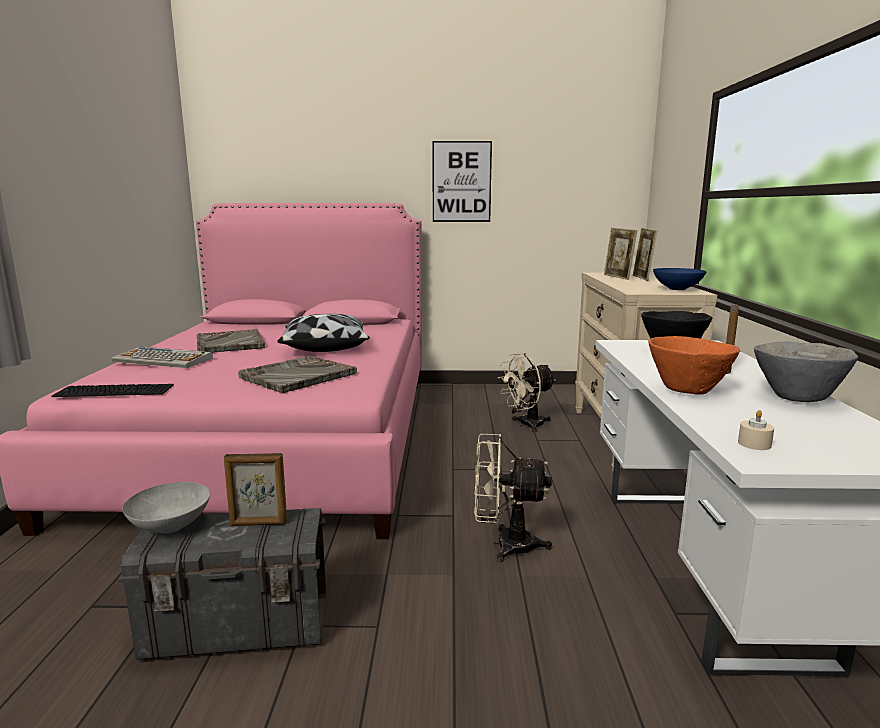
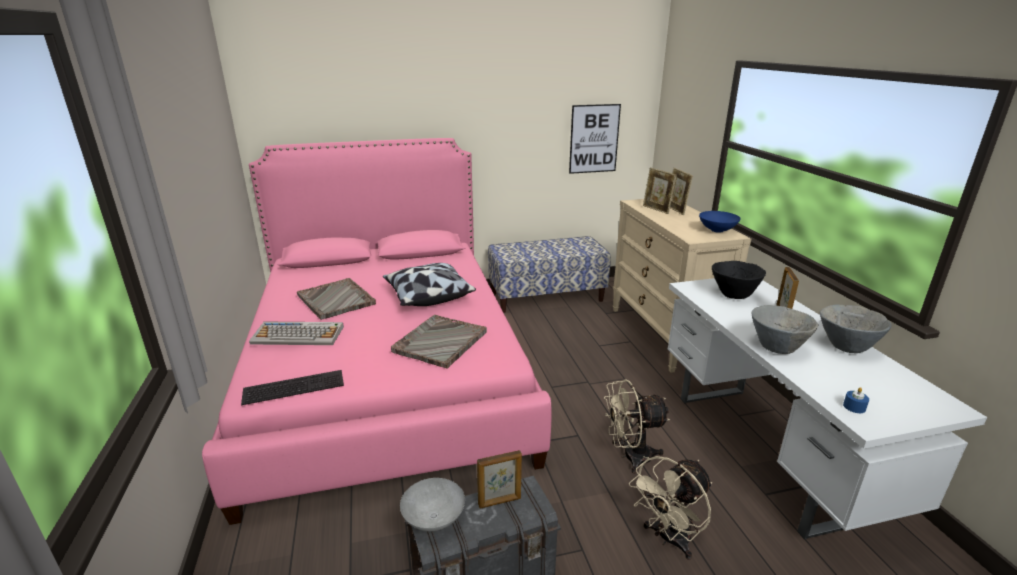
camera: 15 degrees left, 10 degrees up
picture [432,141,492,222] -> picture moved to [569,104,621,174]
beige fan [498,353,556,432] -> beige fan moved to [629,456,712,560]
orange bowl [648,336,740,394] -> grey bowl [752,305,819,354]
beige candle [738,410,774,450] -> blue candle [843,387,869,413]
none -> bench [488,236,611,313]

